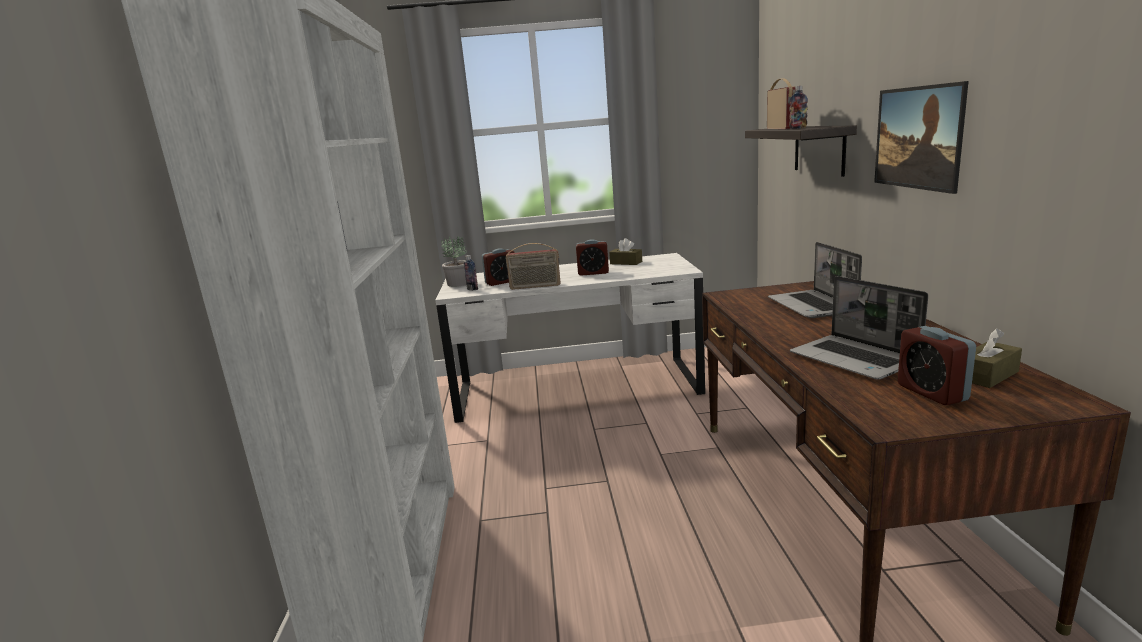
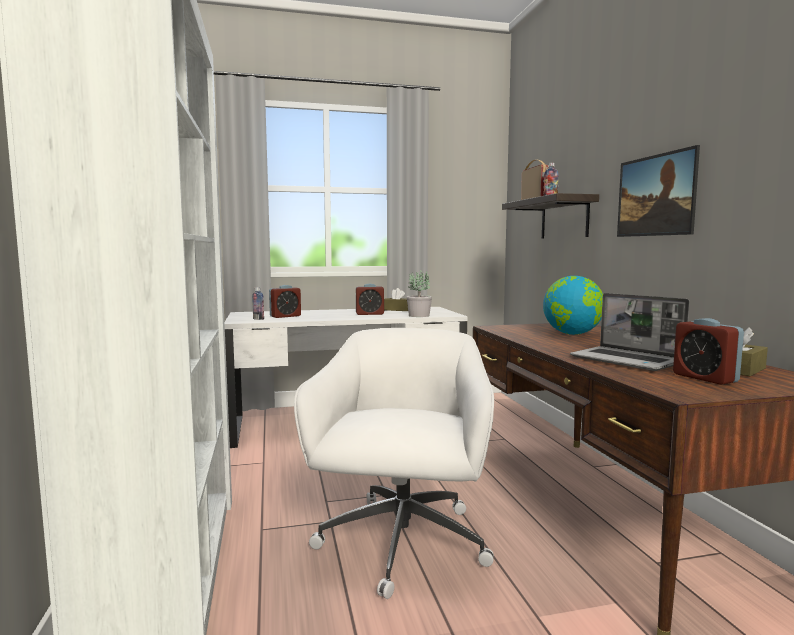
camera: 10 degrees left, 10 degrees down
potted plant [441,236,467,287] -> potted plant moved to [407,271,432,317]
radio [506,243,561,290] -> none
laptop [768,242,862,318] -> globe [543,276,603,335]
none -> white office chair [294,328,494,599]

